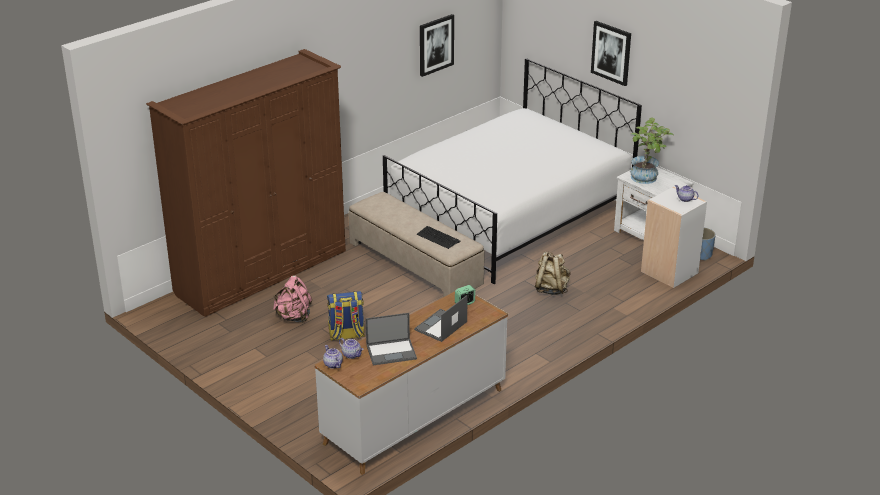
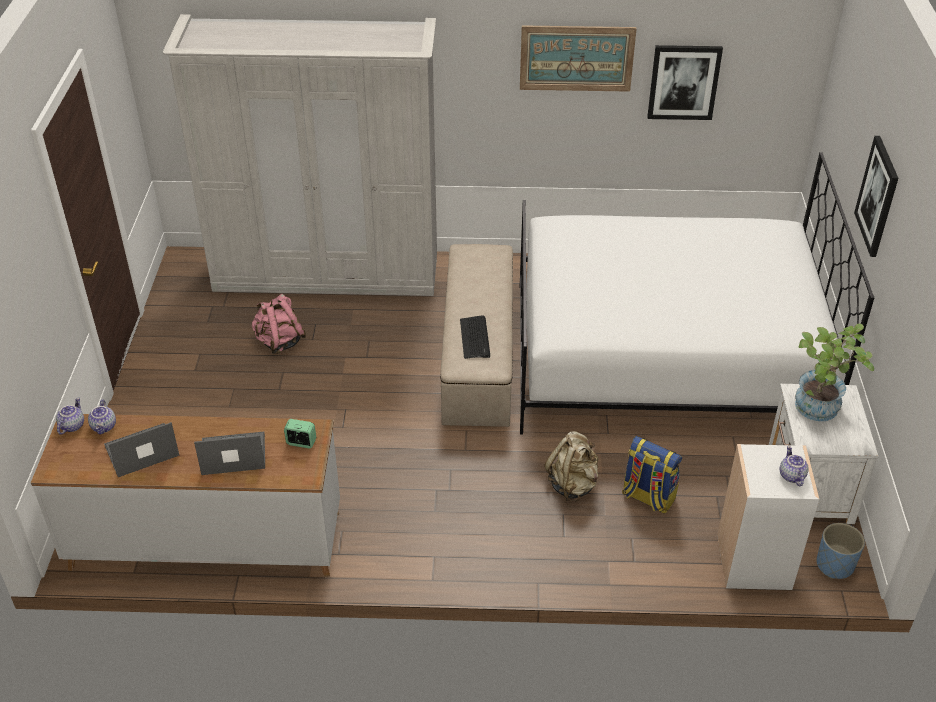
camera: 45 degrees right, 10 degrees up
brown wardrobe [146,49,346,317] -> white wardrobe [163,14,437,296]
backpack [327,291,365,341] -> backpack moved to [622,436,682,514]
laptop [366,313,417,365] -> laptop turned 120 degrees clockwise [104,422,179,477]
none -> picture [520,25,637,92]

